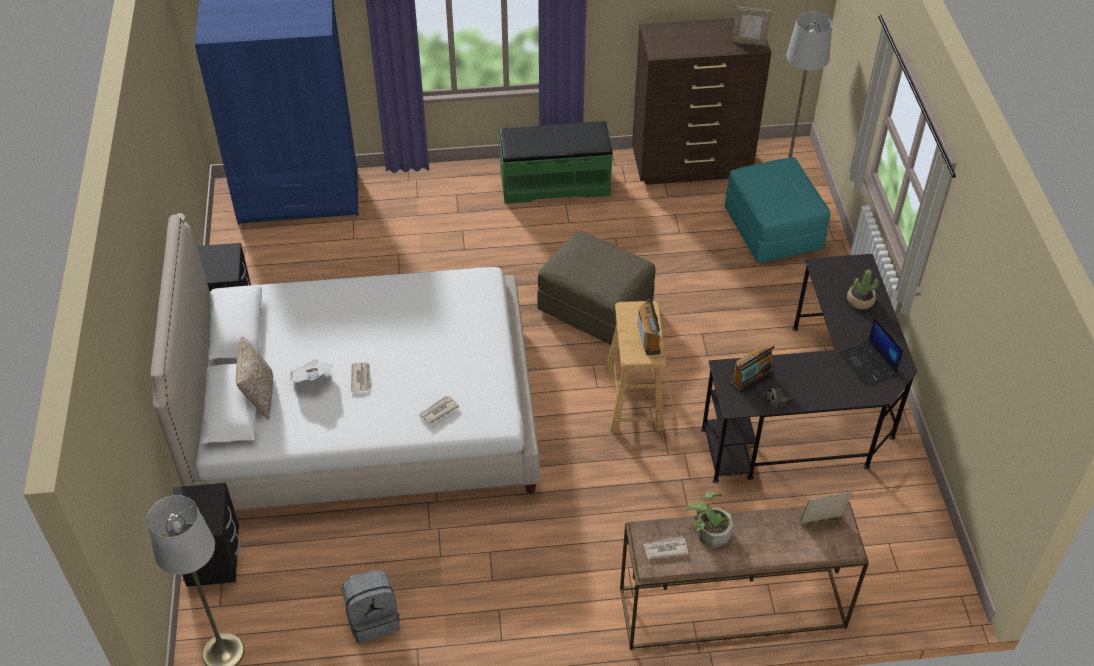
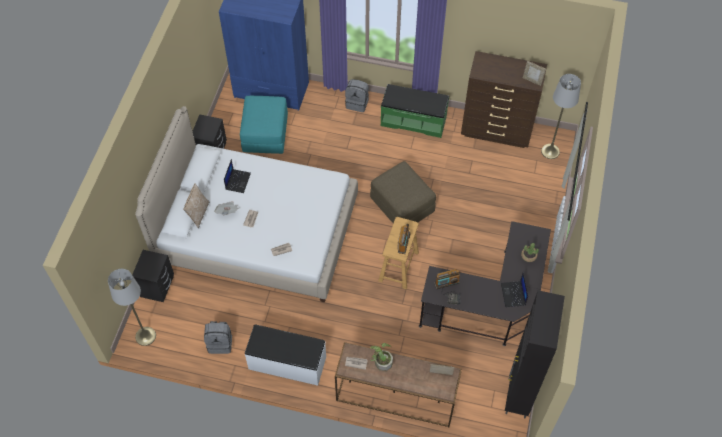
camera: 20 degrees right, 10 degrees up
turquoise ottoman [725,157,830,263] -> turquoise ottoman moved to [240,96,288,154]
none -> laptop [224,159,251,193]
none -> white bench [245,324,326,386]
none -> grey backpack [345,79,369,112]
none -> black cabinet [505,290,565,418]

